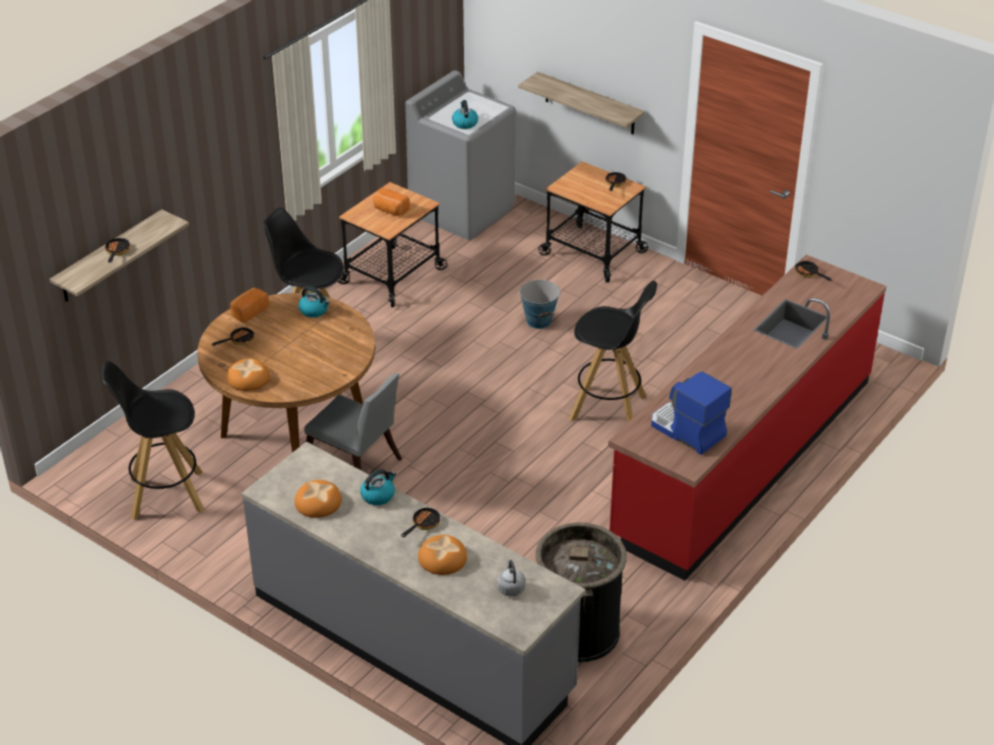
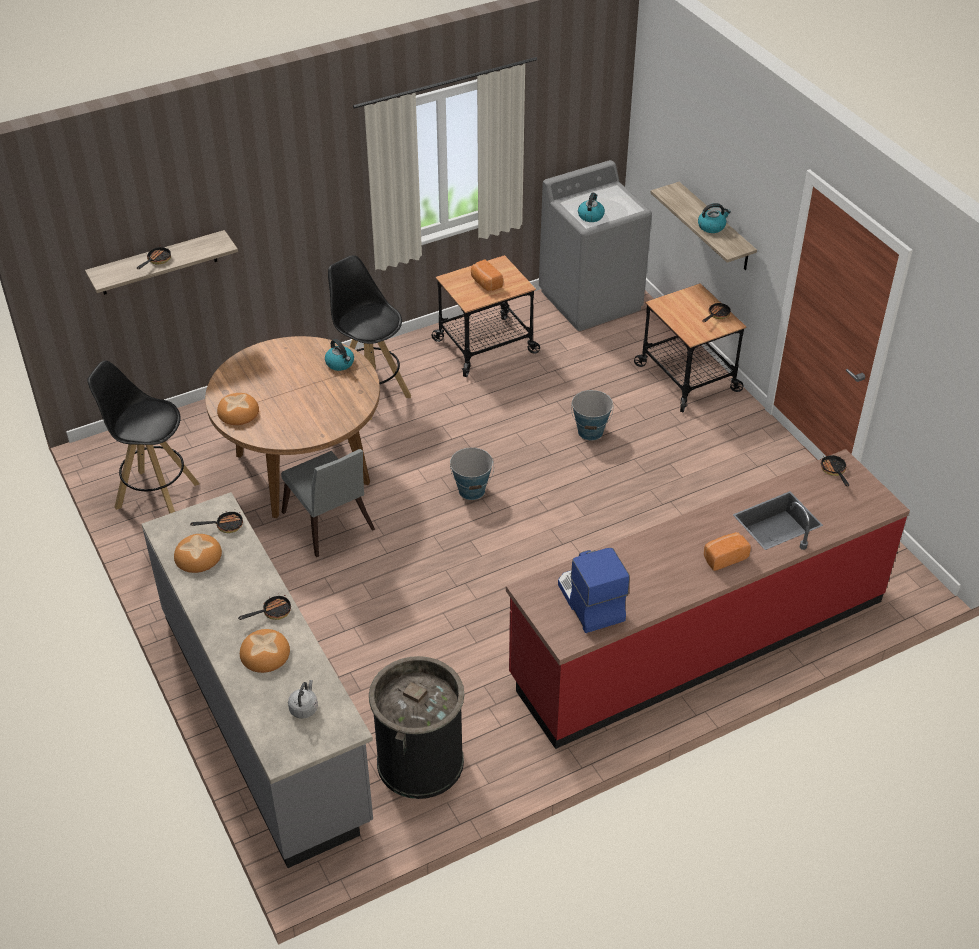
camera: 25 degrees right, 5 degrees up
frying pan [212,325,254,346] -> frying pan moved to [190,511,243,533]
bread [230,288,269,323] -> bread moved to [704,532,751,571]
kettle [360,469,396,505] -> kettle moved to [698,203,731,233]
black stool [569,281,657,423] -> none
none -> bucket [450,448,494,500]

